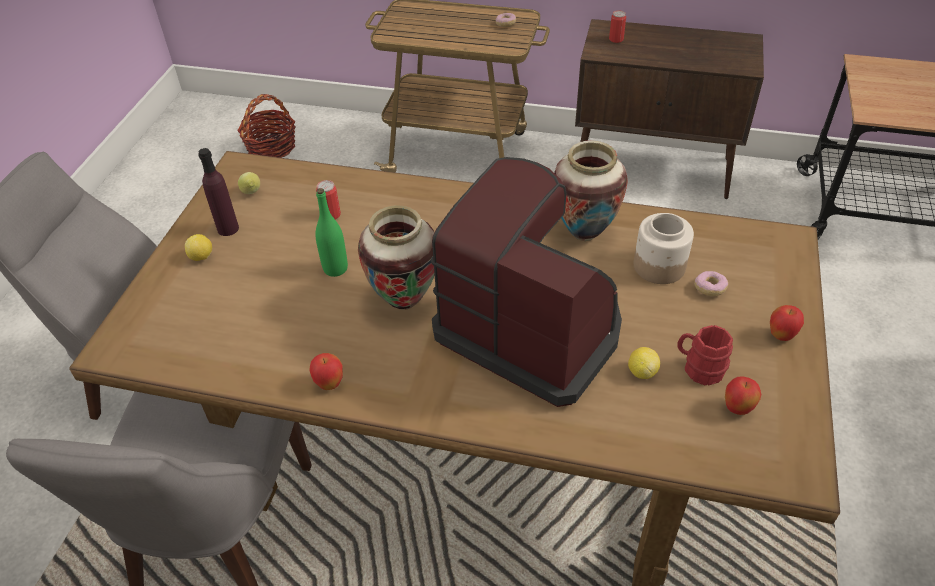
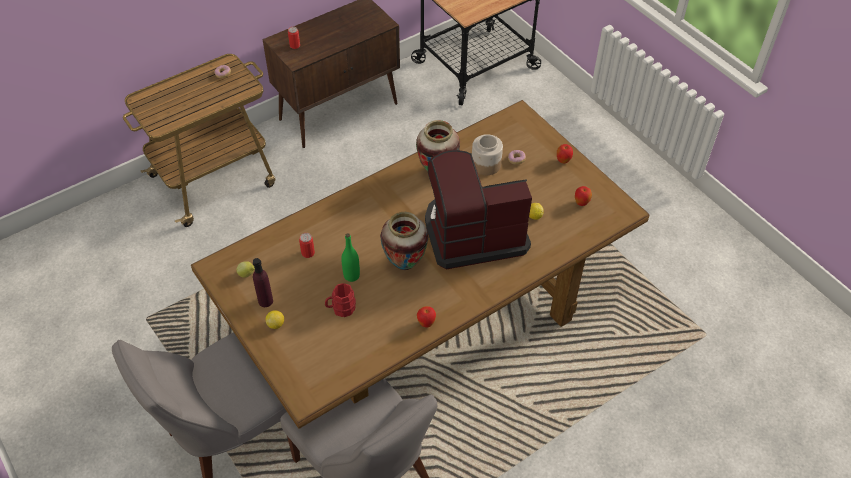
camera: 50 degrees left, 5 degrees up
basket [237,94,295,158] -> none
red mug [678,325,733,386] -> red mug moved to [325,283,356,317]

